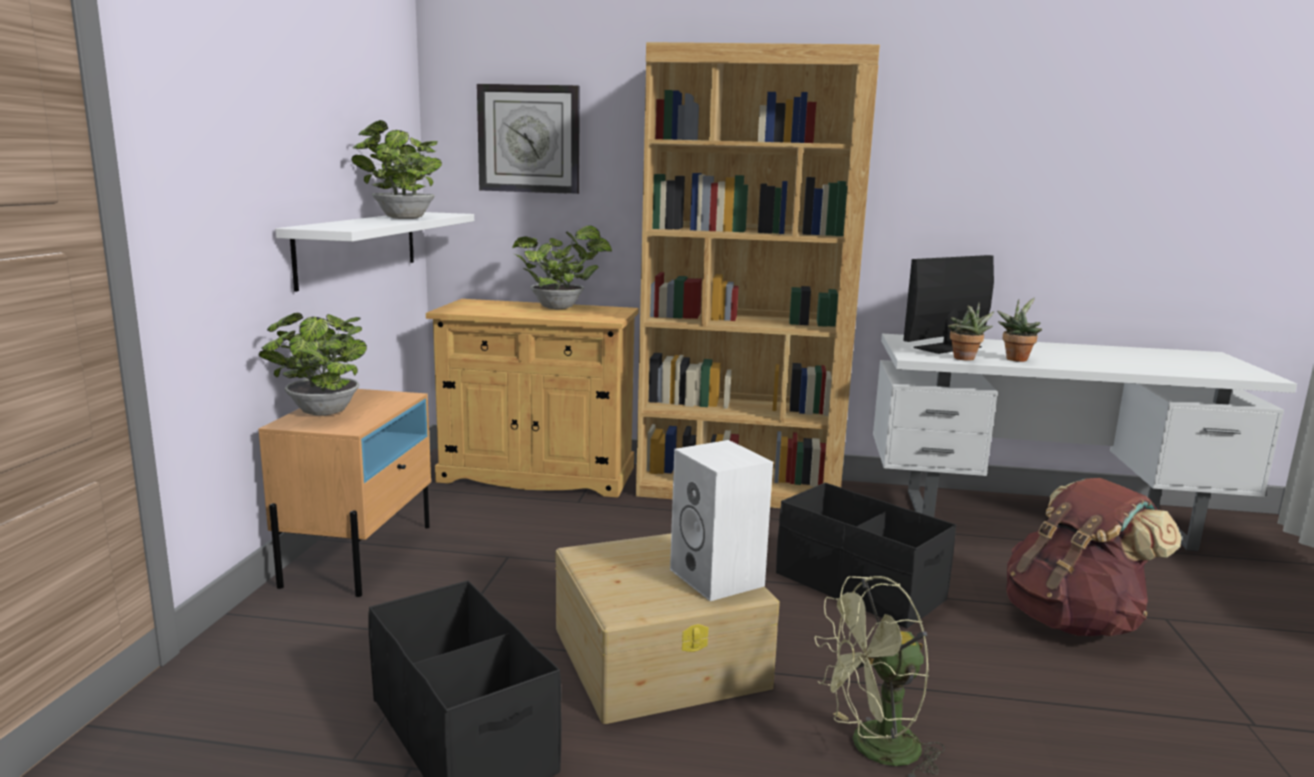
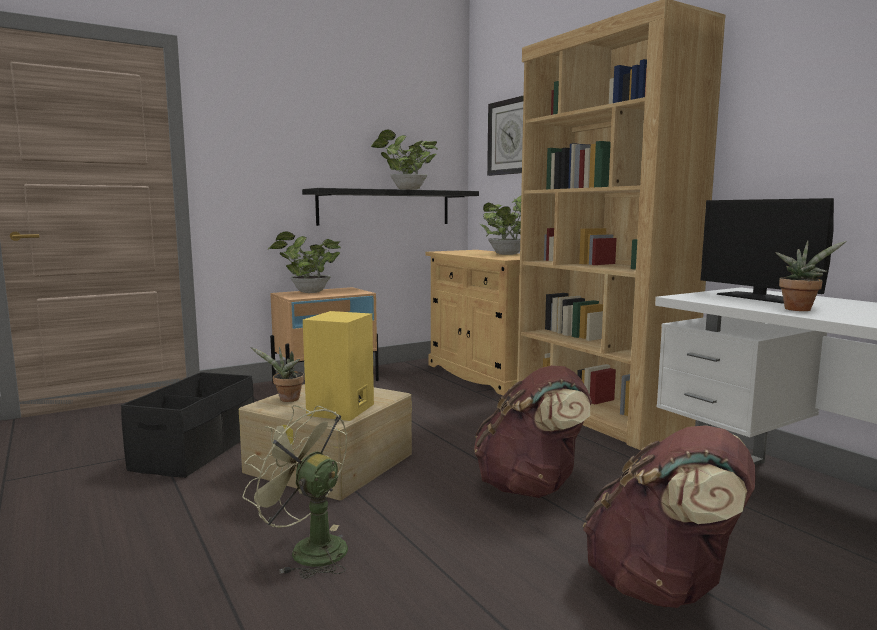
camera: 50 degrees right, 5 degrees down
white shelf [275,212,474,292] -> black shelf [302,188,479,226]
white speaker [670,440,773,601] -> yellow speaker [303,311,374,421]
black storage box [776,483,956,629] -> brown backpack [474,365,592,498]
monitor [903,255,994,354] -> monitor turned 135 degrees counterclockwise [701,198,834,304]
potted plant [948,302,994,361] -> potted plant moved to [250,347,304,402]

